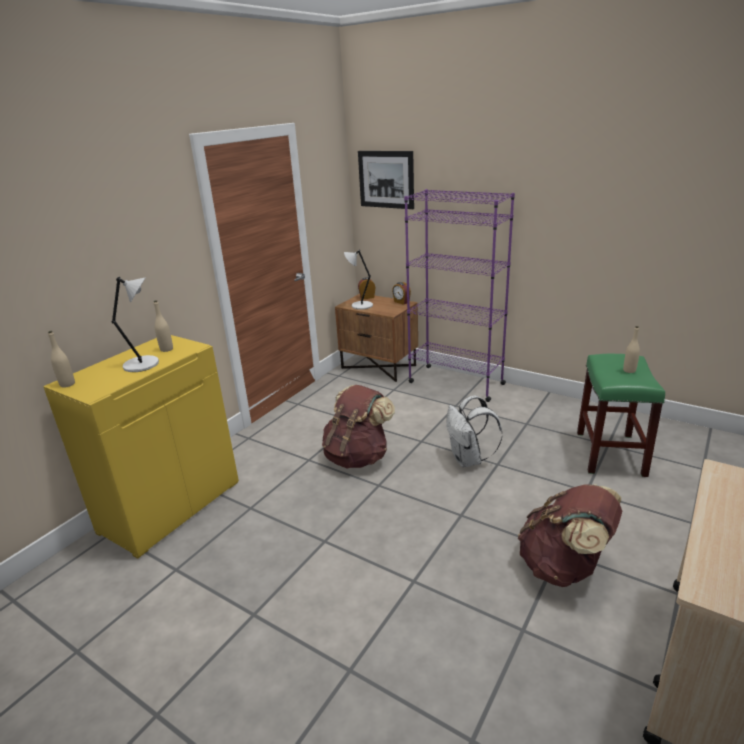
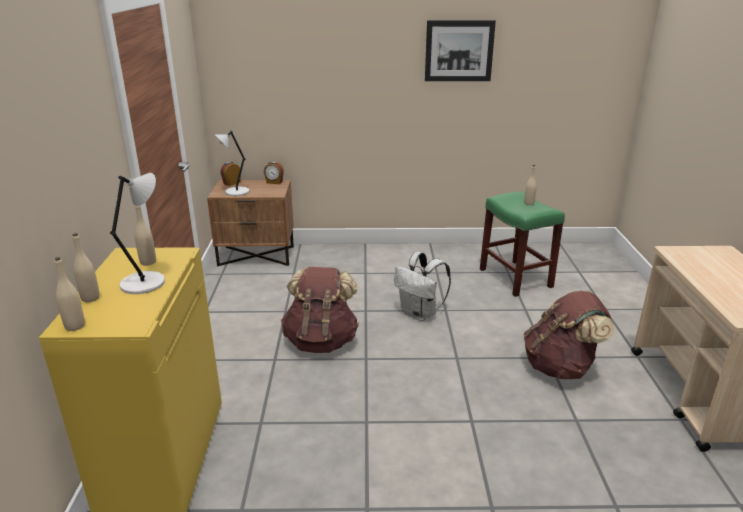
camera: 35 degrees left, 0 degrees up
picture [358,151,414,209] -> picture moved to [425,20,496,81]
purple bookcase [404,189,515,402] -> none
none -> beige bottle [72,233,100,302]

